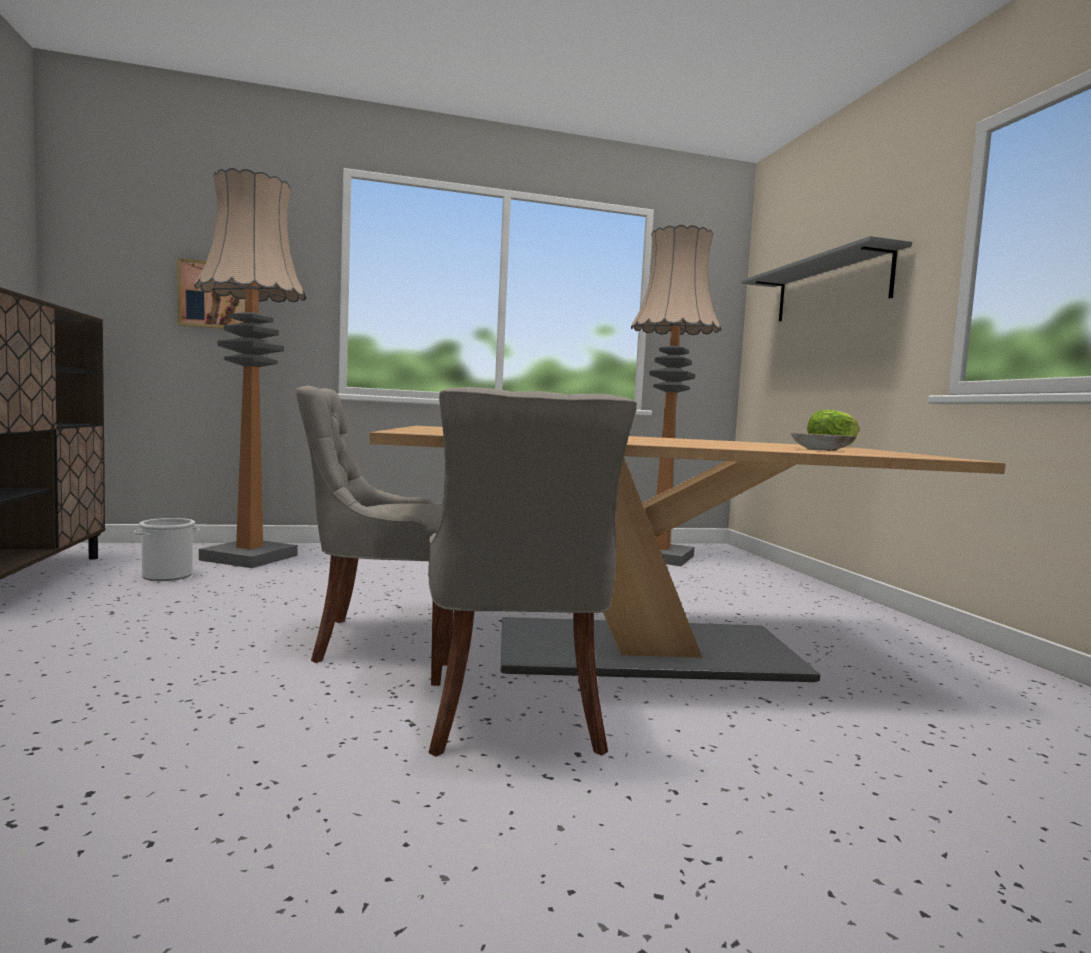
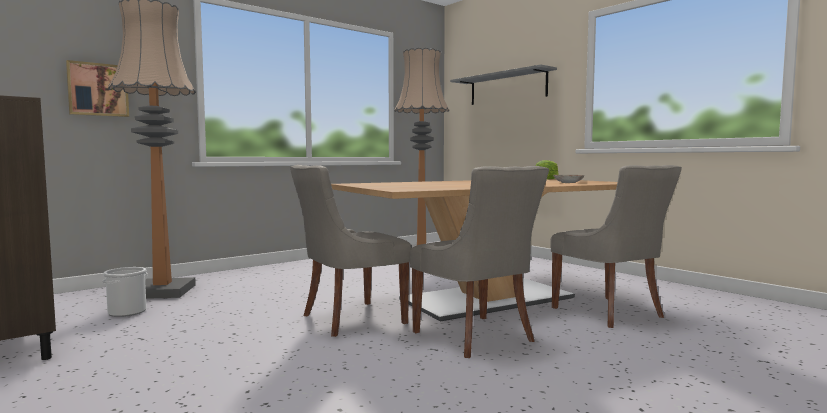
camera: 25 degrees left, 0 degrees up
none -> grey chair [550,165,682,328]

